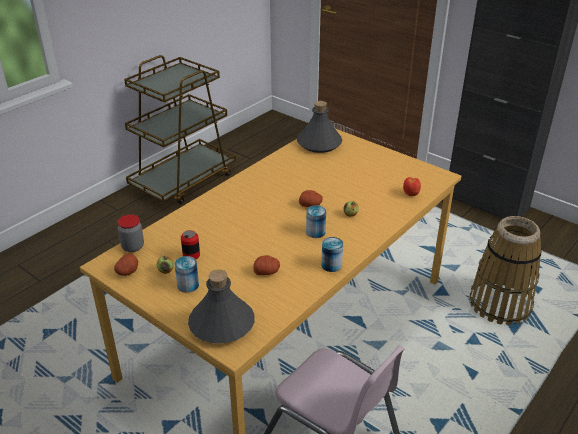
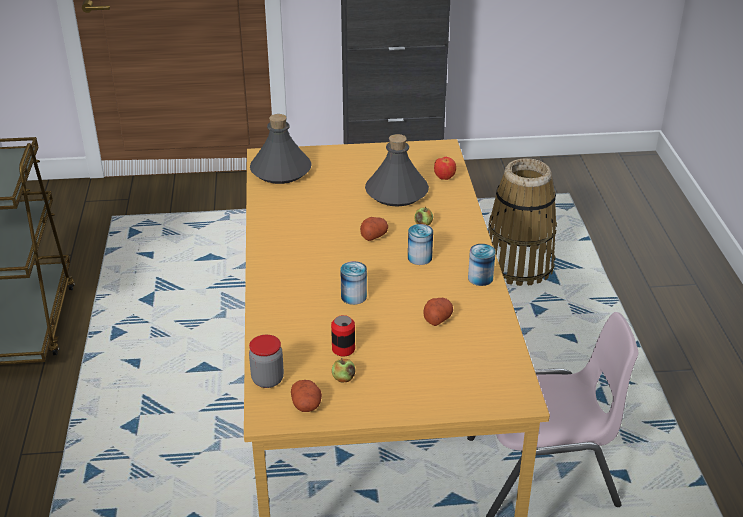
camera: 45 degrees left, 0 degrees up
can [175,256,199,293] -> can moved to [340,261,367,305]
grey bottle [188,269,255,344] -> grey bottle moved to [365,134,429,206]

